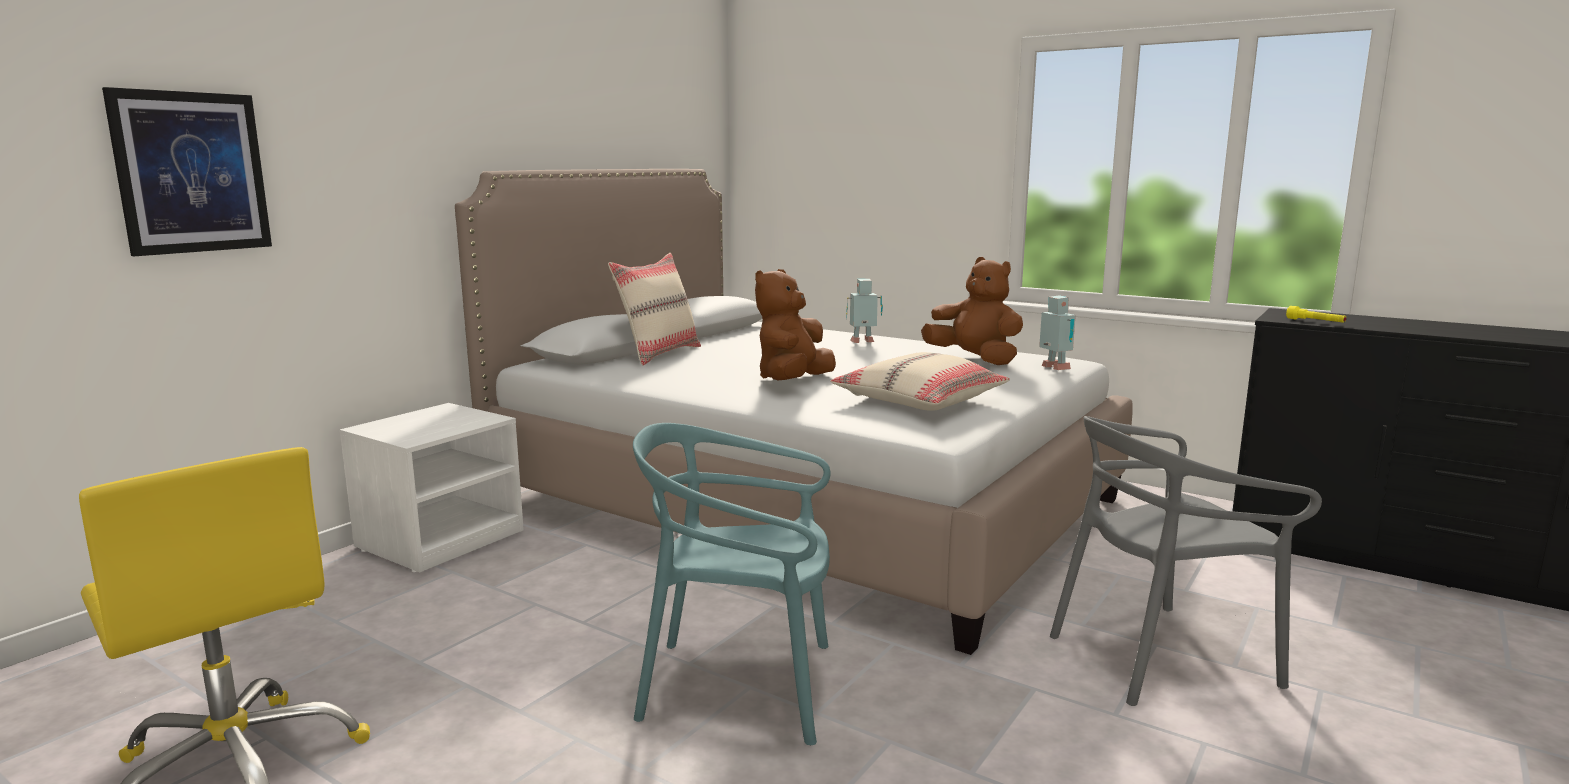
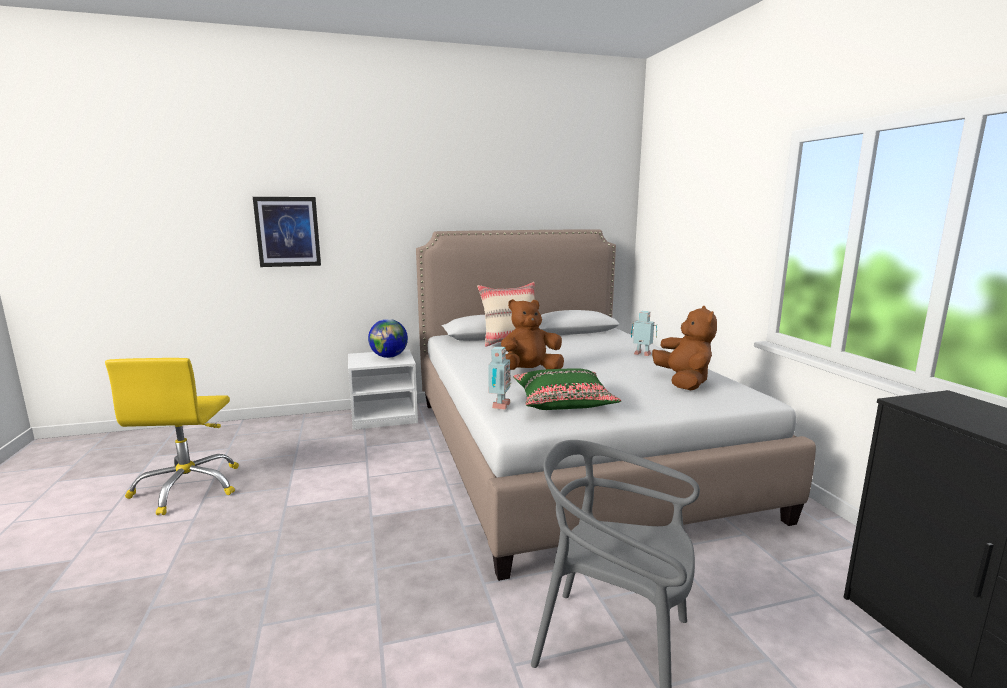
camera: 40 degrees right, 0 degrees up
turquoise chair [633,423,831,745] -> none
beige pillow [830,352,1010,411] -> green pillow [513,368,621,410]
toy robot [1039,295,1076,370] -> toy robot moved to [488,347,511,410]
yellow flashlight [1286,306,1347,323] -> none
none -> globe [368,319,408,358]

